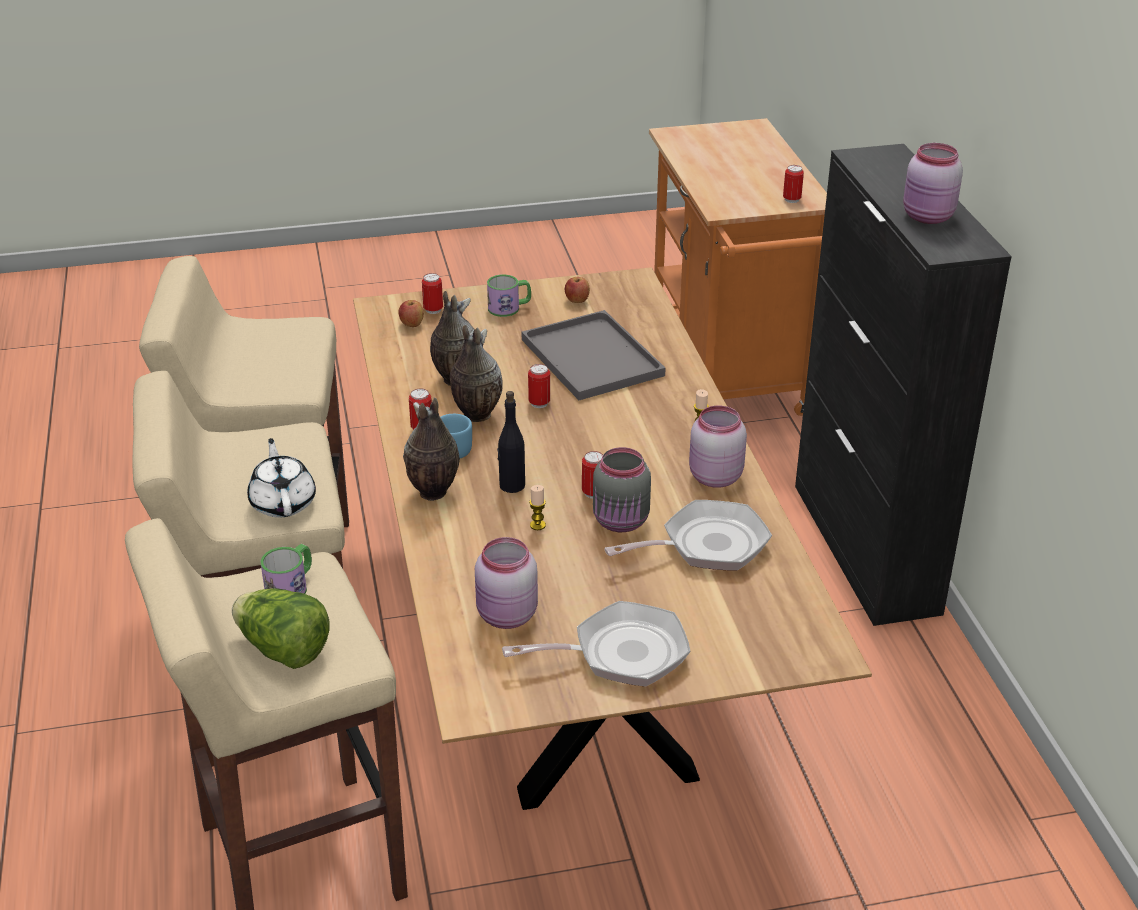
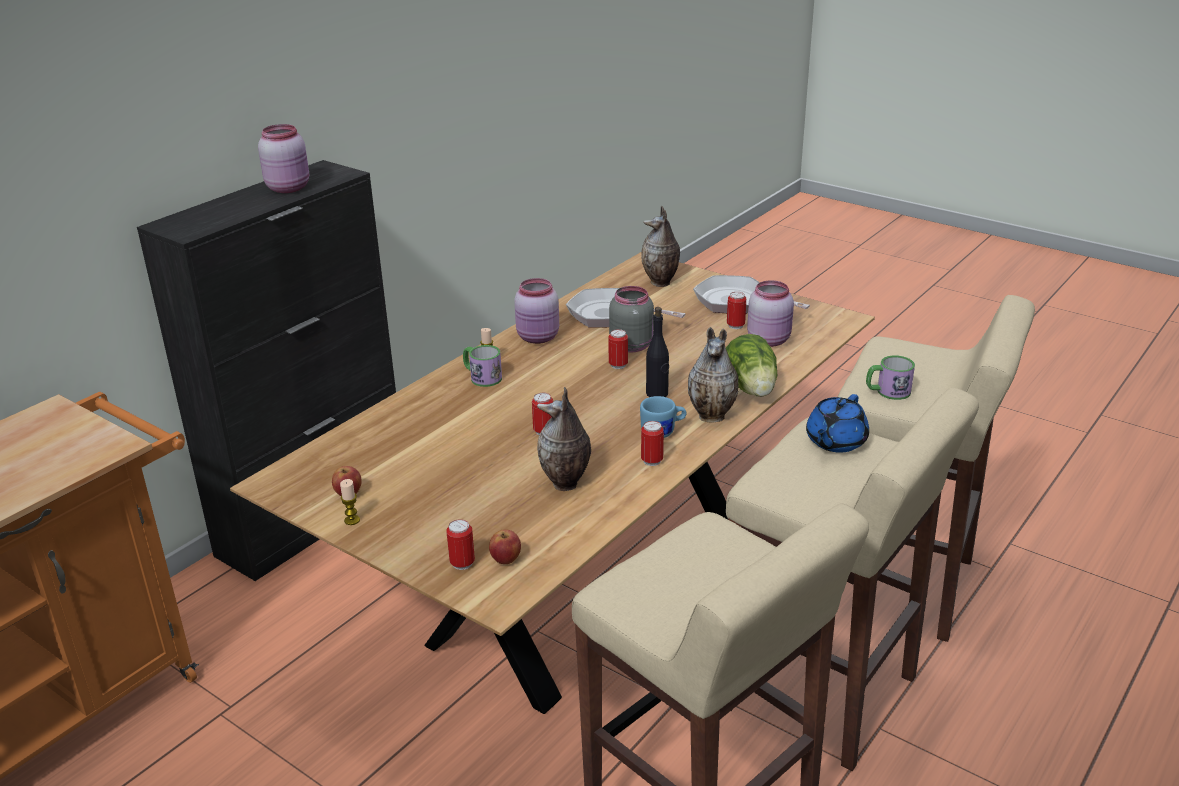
camera: 130 degrees left, 5 degrees down
lettuce [232,588,330,669] -> lettuce moved to [726,334,777,397]
white teapot [247,438,316,517] -> blue teapot [806,394,869,453]
vase [450,325,503,422] -> vase moved to [641,206,680,287]
mug [487,274,531,317] -> mug moved to [463,345,502,387]
grey tray [522,310,665,400] -> none
candle [529,485,546,530] -> candle moved to [340,479,360,525]
can [783,165,804,203] -> can moved to [727,292,746,329]

